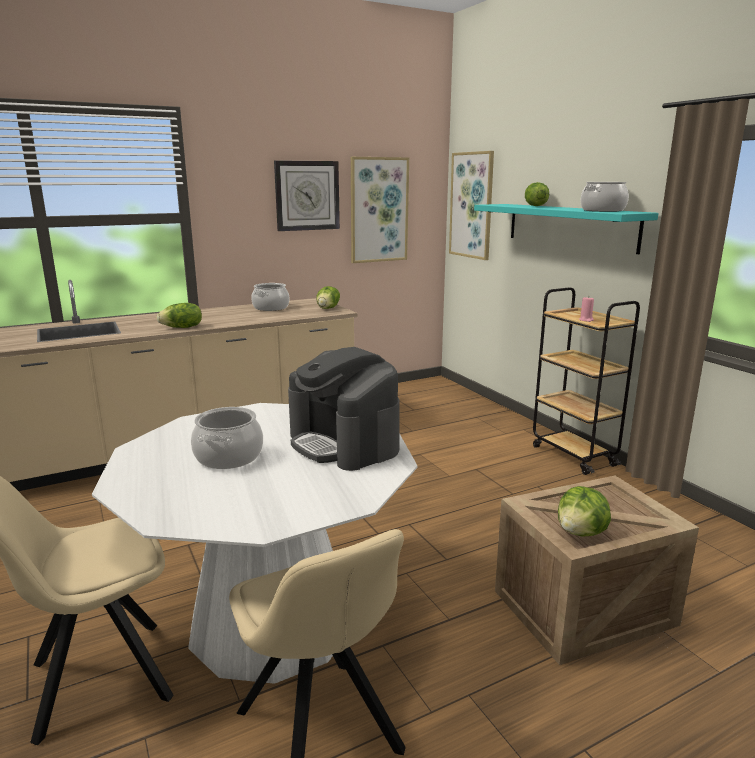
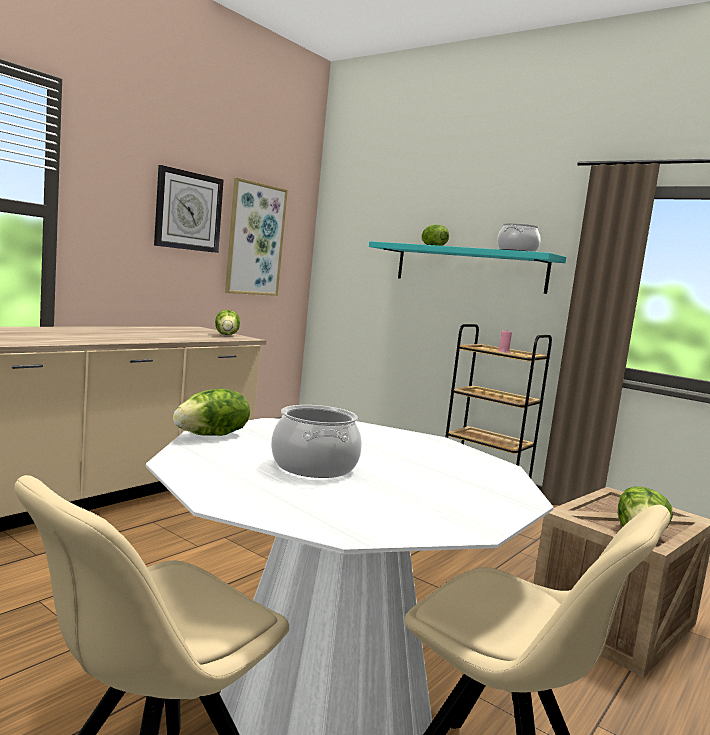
camera: 25 degrees left, 10 degrees down
lettuce [157,303,202,328] -> lettuce moved to [173,389,250,436]
cooking pot [251,283,289,311] -> none
coffee machine [288,347,400,471] -> none
picture [449,151,494,260] -> none

